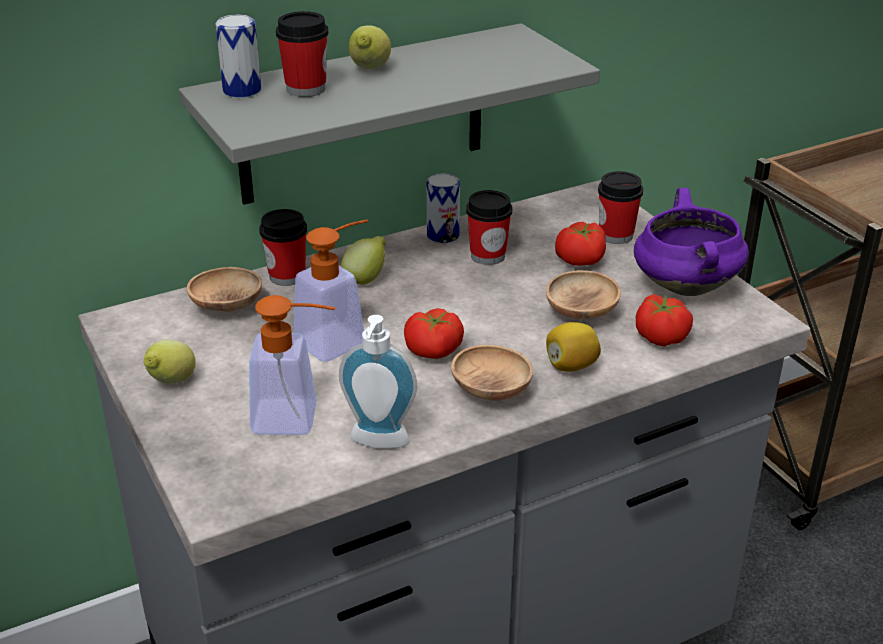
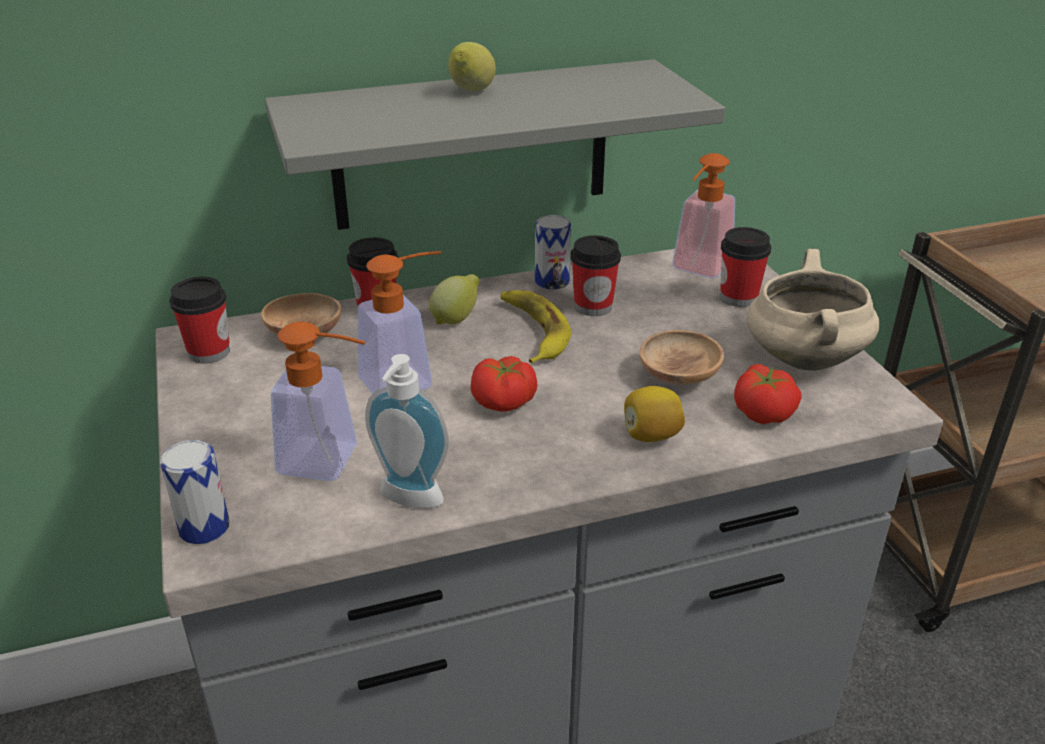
camera: 10 degrees right, 0 degrees up
lemon [144,340,196,384] -> none
can [215,14,261,98] -> can moved to [160,440,230,544]
cup [276,11,329,97] -> cup moved to [169,277,230,364]
brown bowl [451,345,533,401] -> none
tomato [555,222,606,266] -> none
purple cooking pot [634,188,749,296] -> beige cooking pot [747,249,880,371]
none -> banana [501,290,571,364]
none -> soap dispenser [672,153,735,278]

